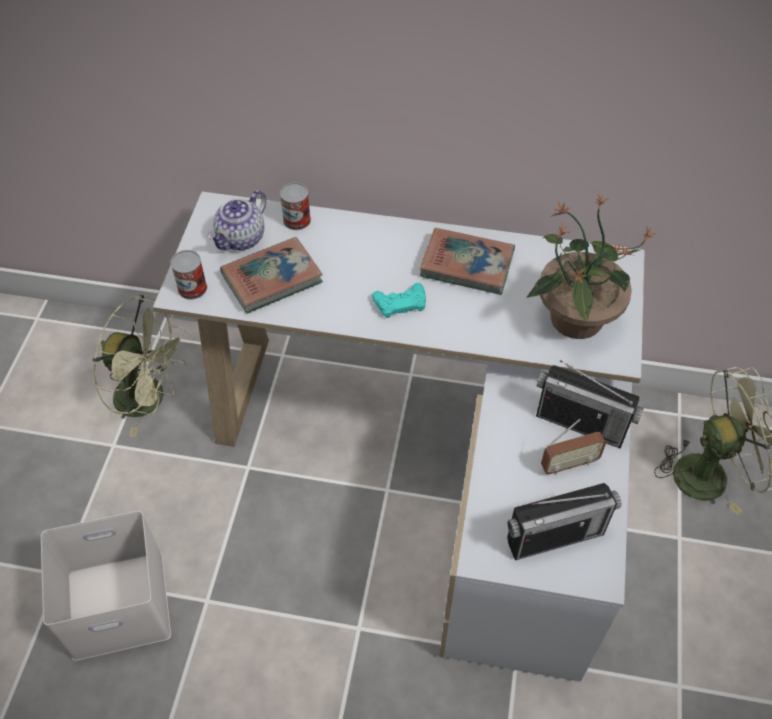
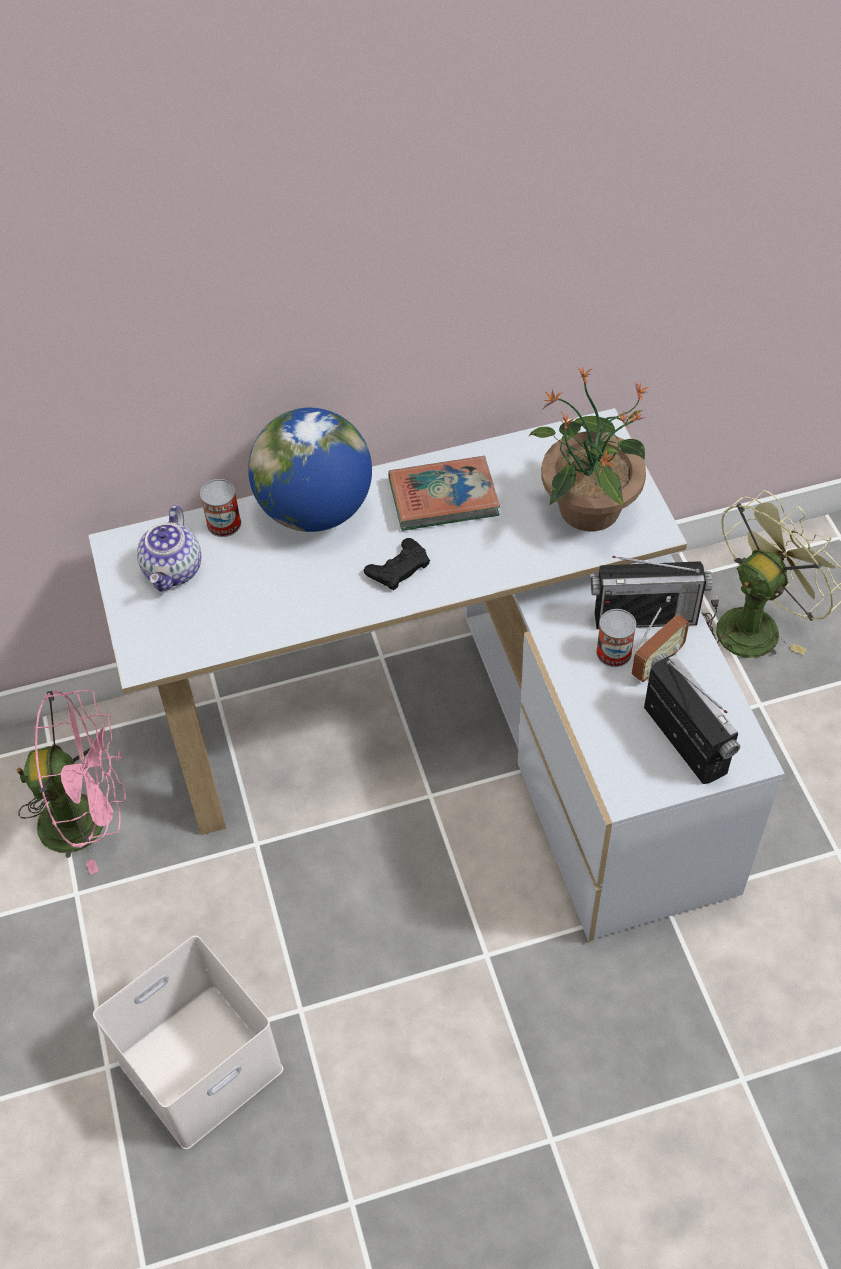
camera: 25 degrees left, 0 degrees up
green fan [93,295,187,437] -> pink fan [17,690,126,875]
can [170,250,207,300] -> can moved to [596,609,636,667]
book [220,237,323,314] -> none
turquoise game controller [372,283,426,318] -> black game controller [364,538,430,590]
radio [507,483,621,560] -> radio turned 75 degrees counterclockwise [644,654,740,784]
none -> globe [248,408,372,532]

